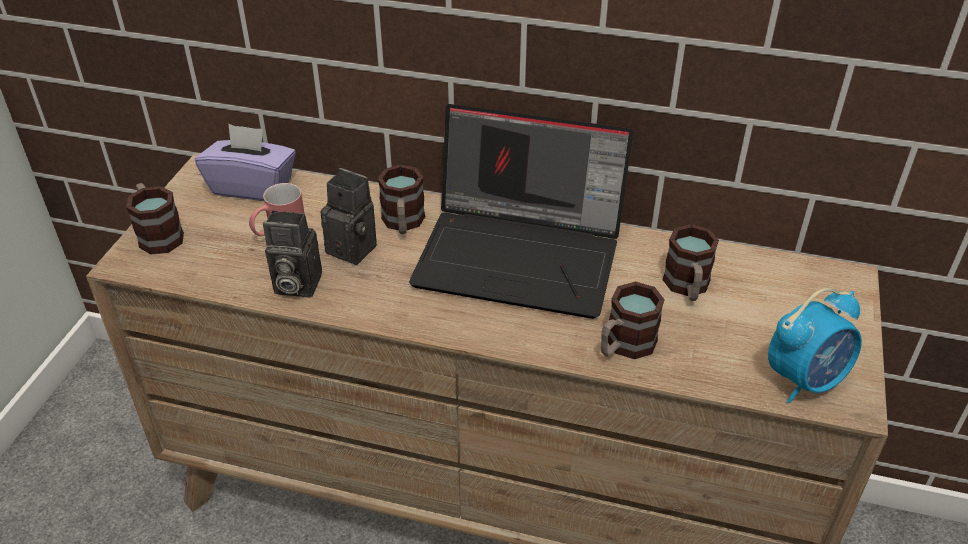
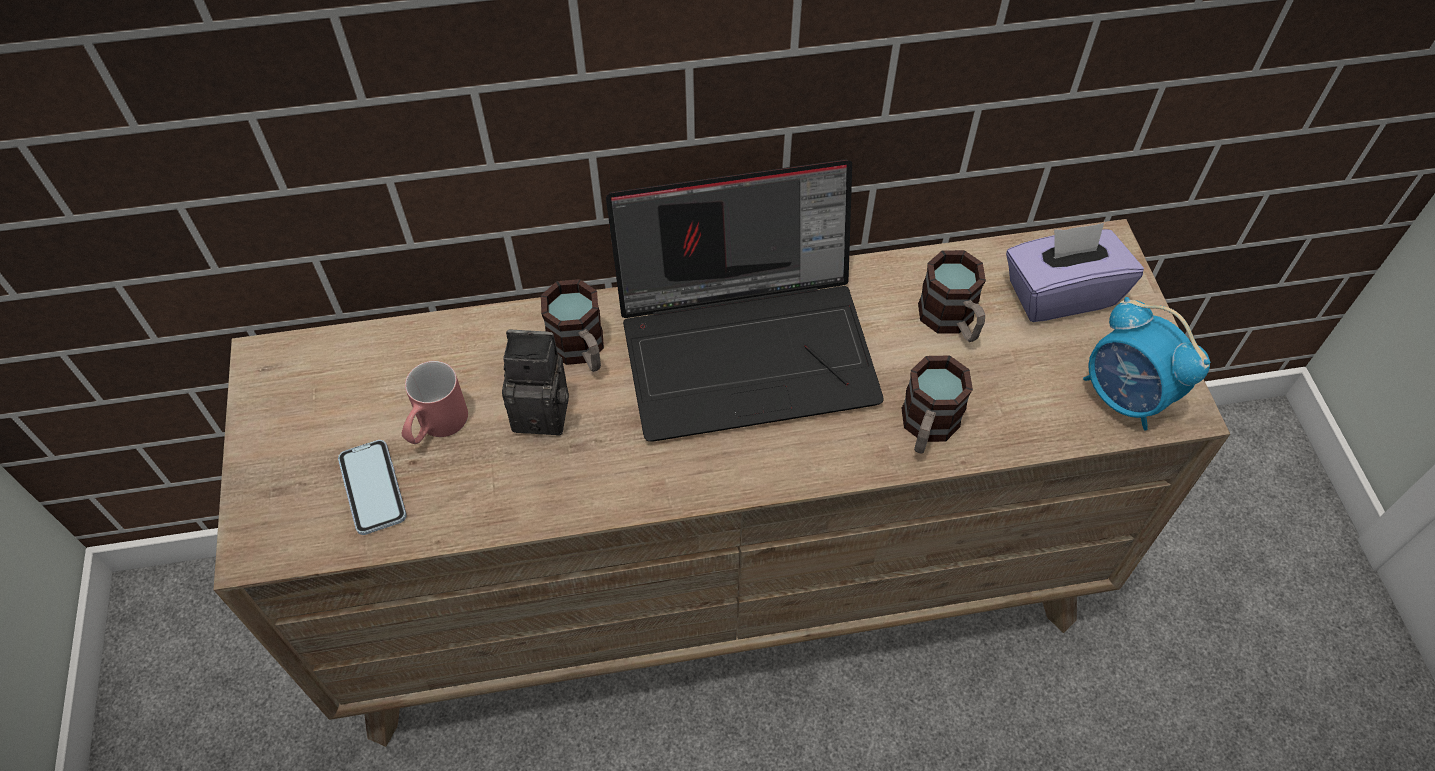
camera: 25 degrees left, 15 degrees up
mug [126,183,184,254] -> none
purple tissue box [195,124,296,201] -> purple tissue box moved to [1006,223,1144,322]
camera [263,211,322,297] -> none
alarm clock [768,288,862,403] -> alarm clock turned 105 degrees clockwise [1083,297,1210,430]
none -> phone [338,440,407,535]

